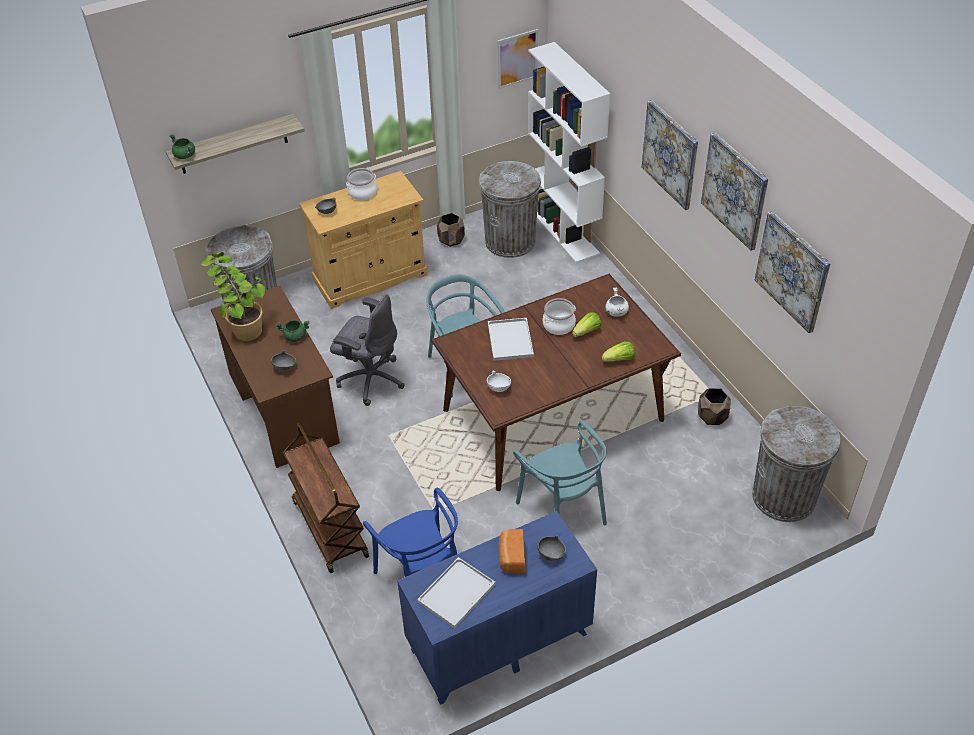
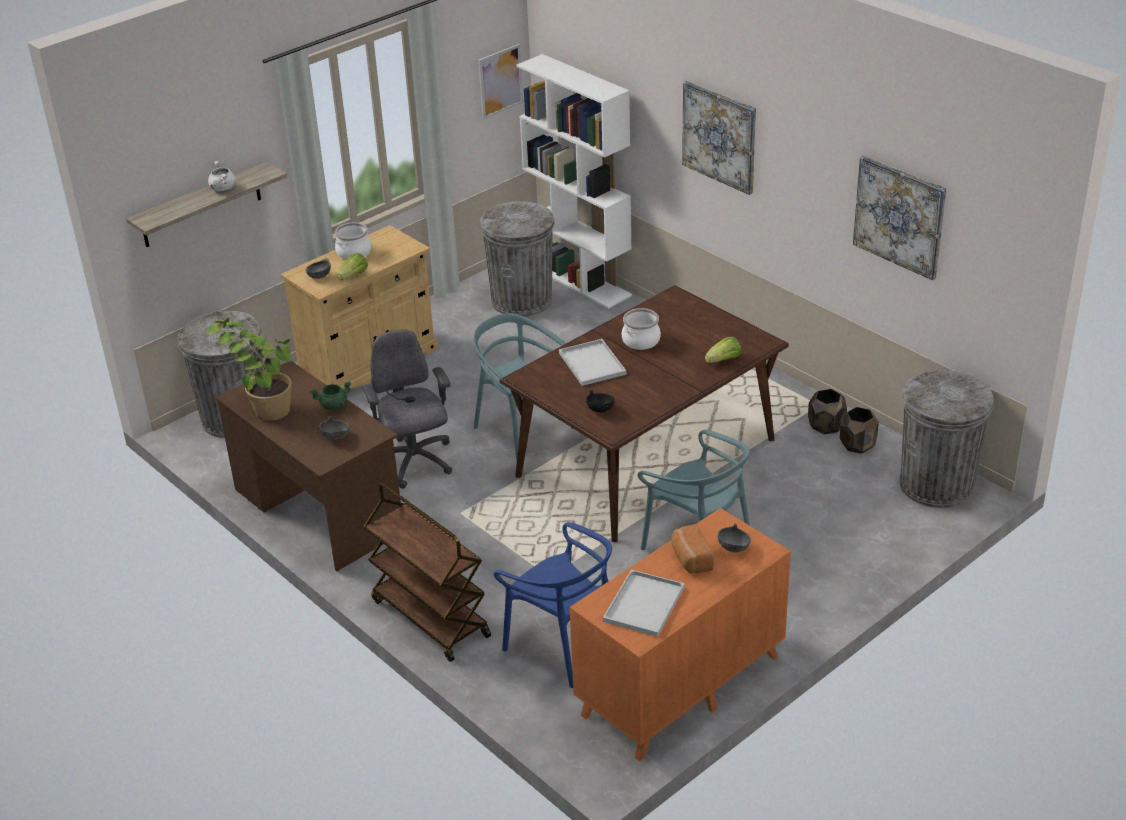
camera: 15 degrees left, 10 degrees down
green cooking pot [169,134,195,159] -> none
grey office chair [330,294,404,406] -> grey office chair turned 120 degrees counterclockwise [362,329,452,489]
blue dresser [397,511,597,705] -> orange dresser [570,508,791,761]
brown planter [437,213,465,247] -> brown planter moved to [839,407,879,454]
white bowl [487,371,511,392] -> black bowl [586,390,615,412]
lettuce [572,312,602,337] -> lettuce moved to [337,253,368,280]
white cooking pot [605,288,629,317] -> white cooking pot moved to [208,161,236,191]
picture [701,132,768,251] -> none

